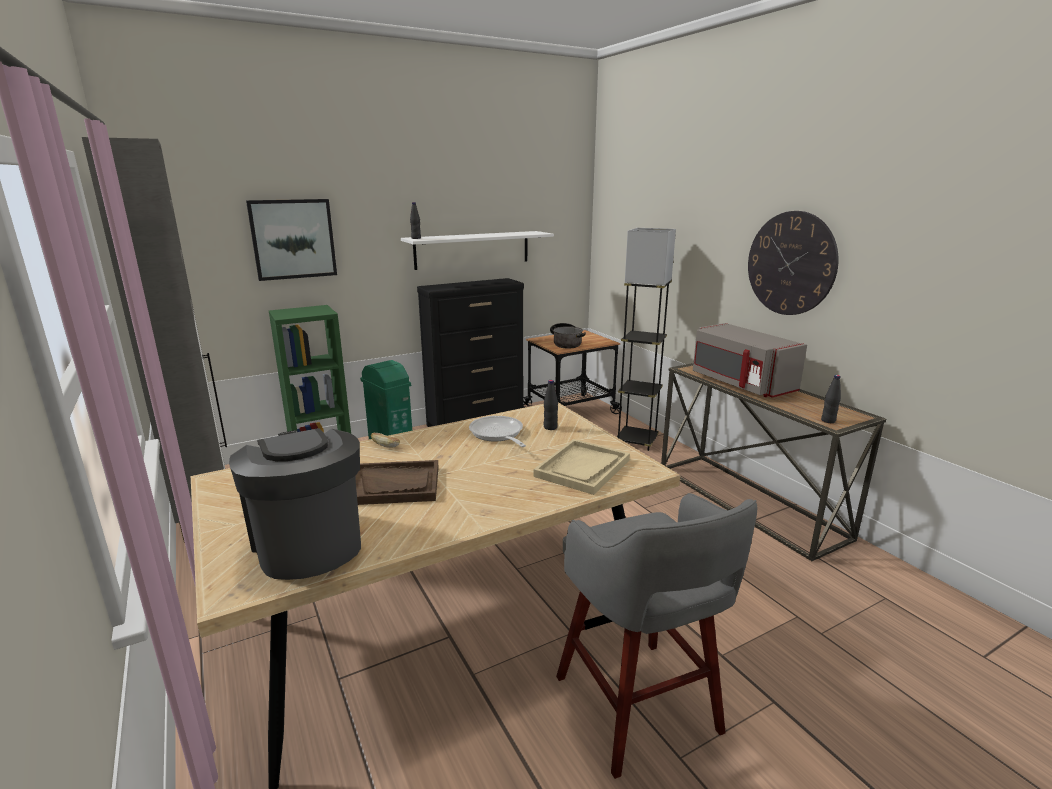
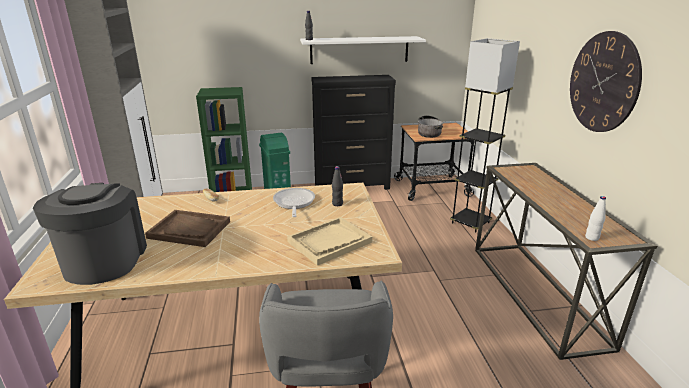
camera: 20 degrees right, 5 degrees up
picture [246,199,337,281] -> none
grey microwave [693,323,807,398] -> none
black bottle [821,375,841,423] -> white bottle [585,196,606,241]

